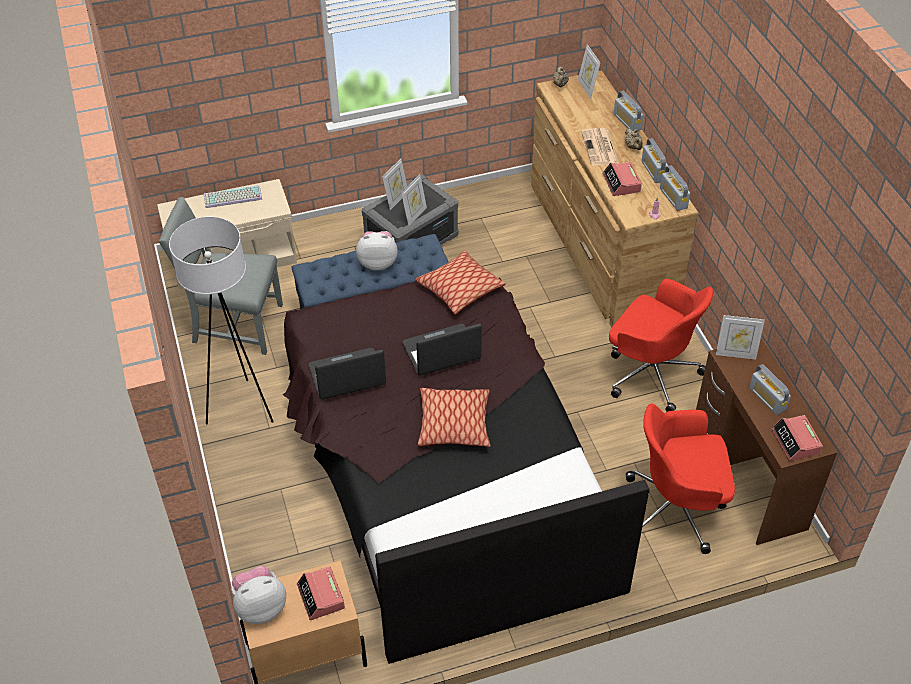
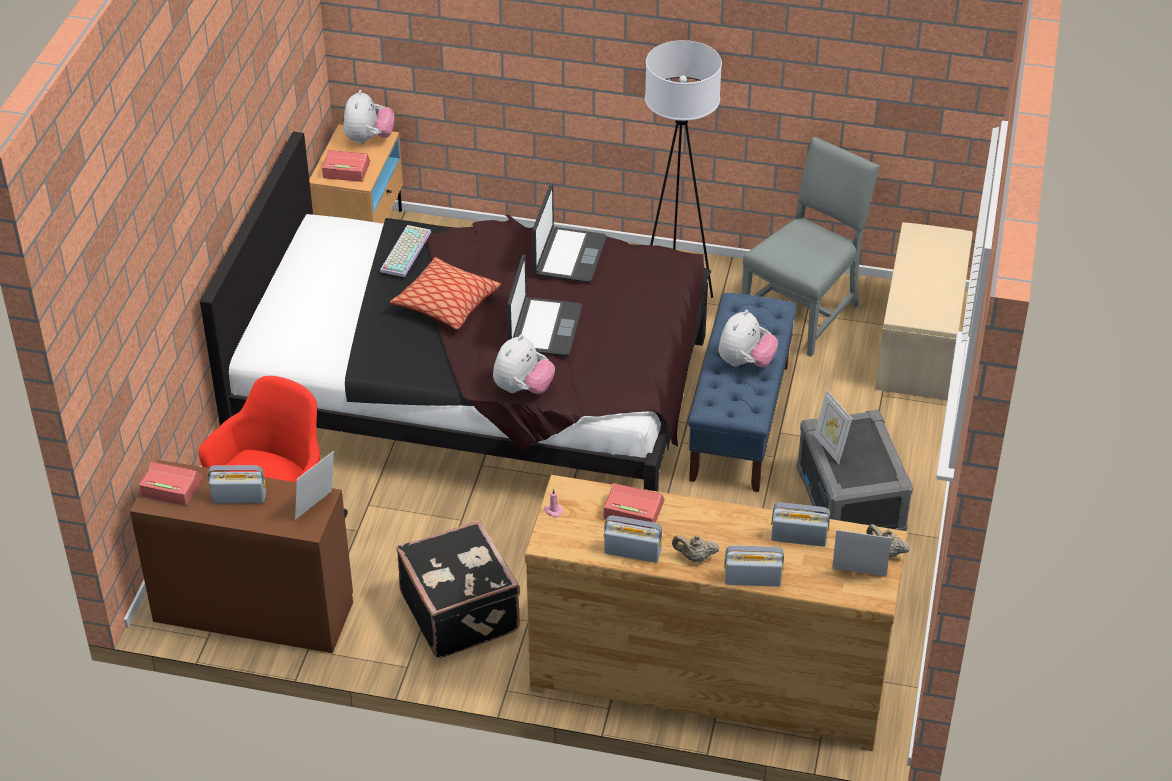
camera: 120 degrees right, 5 degrees down
keyboard [204,185,262,208] -> keyboard moved to [380,225,431,277]
picture frame [382,159,407,210] -> none
pillow [416,250,506,315] -> none
newspaper [581,128,619,165] -> none
red office chair [609,279,713,412] -> black suitcase [397,520,520,658]
radio [660,165,690,211] -> radio moved to [771,503,830,547]
none -> plush toy [493,334,555,394]

